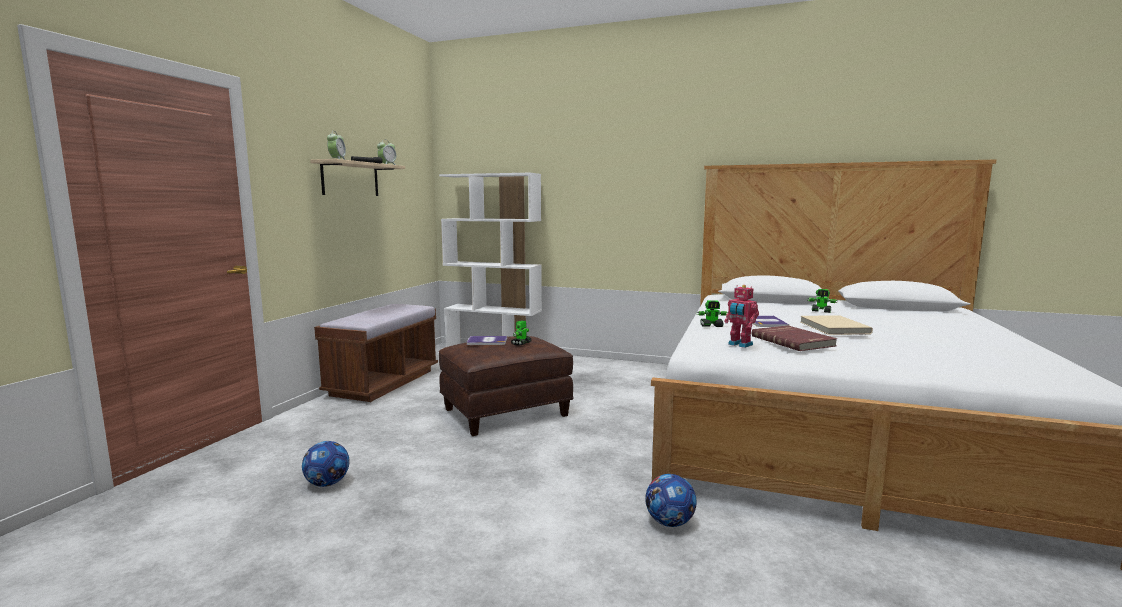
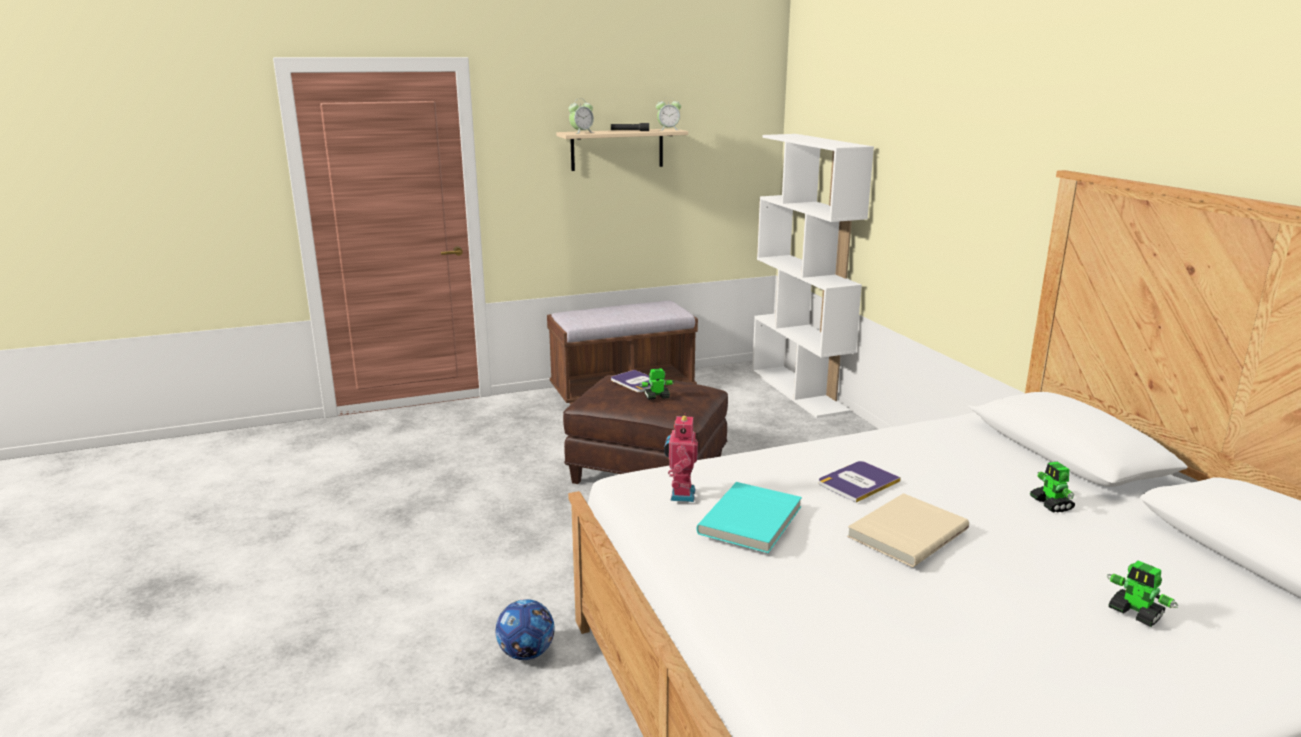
camera: 50 degrees right, 10 degrees up
football [302,441,350,487] -> none
toy robot [697,300,728,327] -> toy robot moved to [1107,561,1178,627]
red book [752,325,837,351] -> turquoise book [697,482,802,553]

